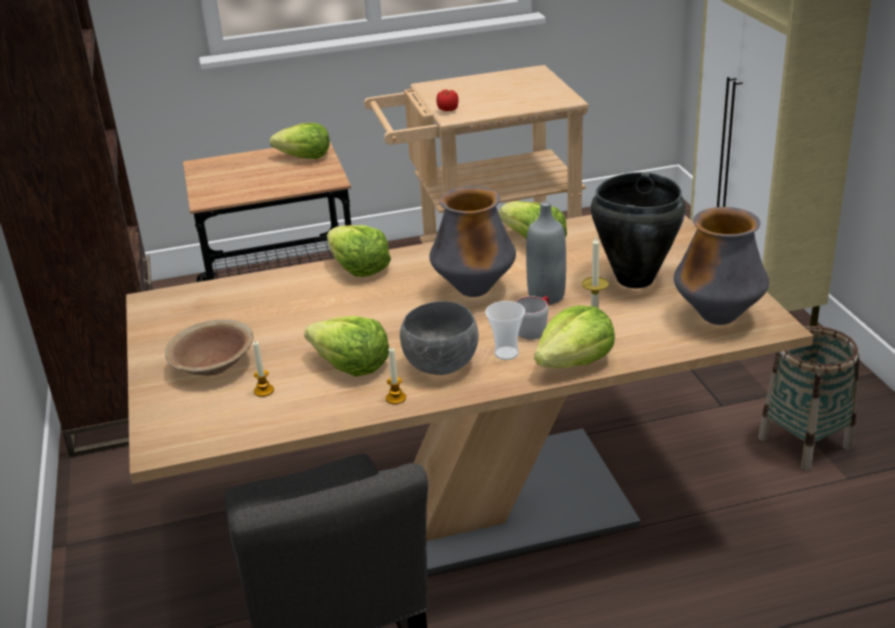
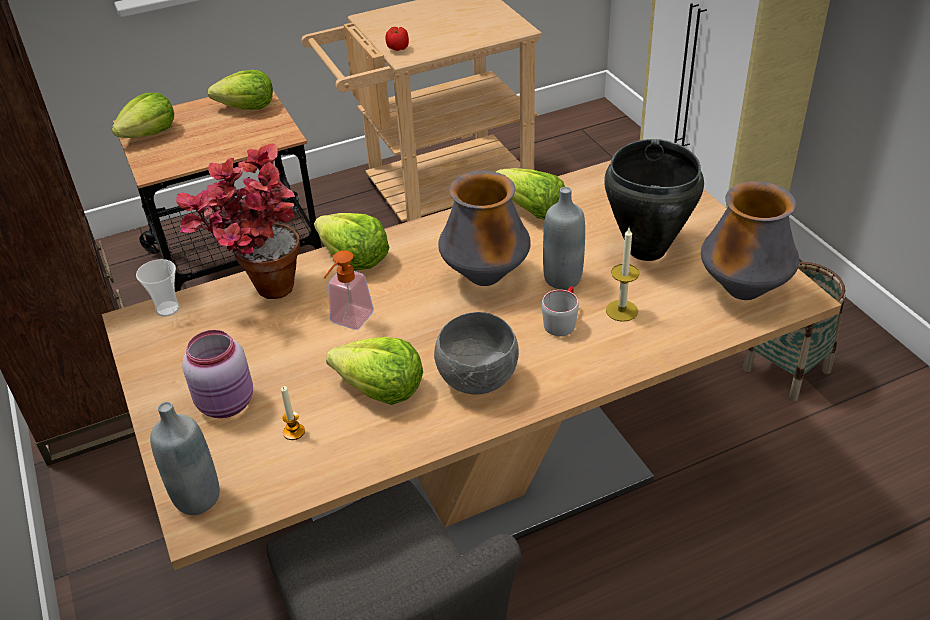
camera: 10 degrees left, 10 degrees up
brown bowl [165,319,253,376] -> pink jar [182,330,253,418]
candle [386,348,406,404] -> none
cup [485,301,525,360] -> cup moved to [136,259,180,317]
lettuce [534,305,615,368] -> lettuce moved to [112,93,174,138]
none -> grey bottle [150,402,220,515]
none -> potted plant [176,144,300,299]
none -> soap dispenser [324,250,374,330]

